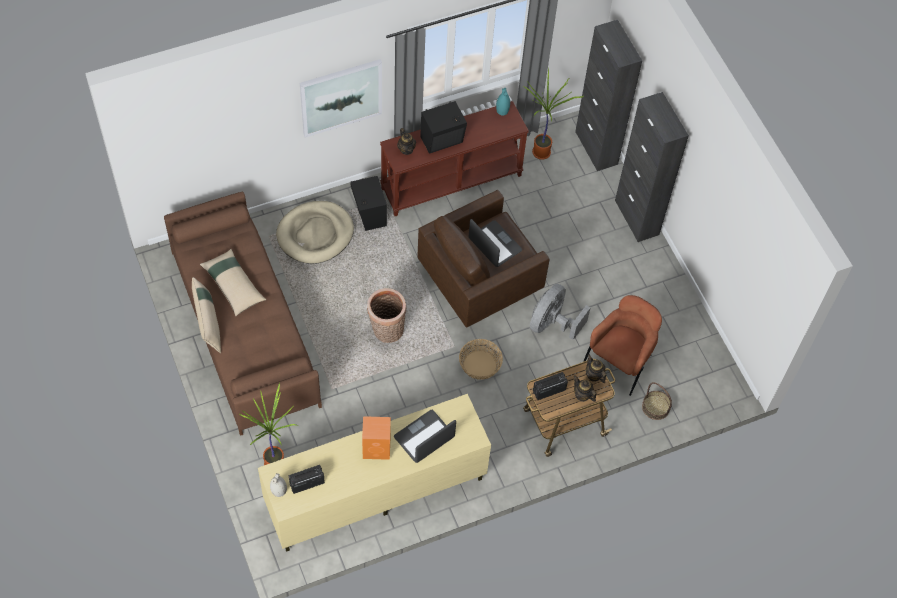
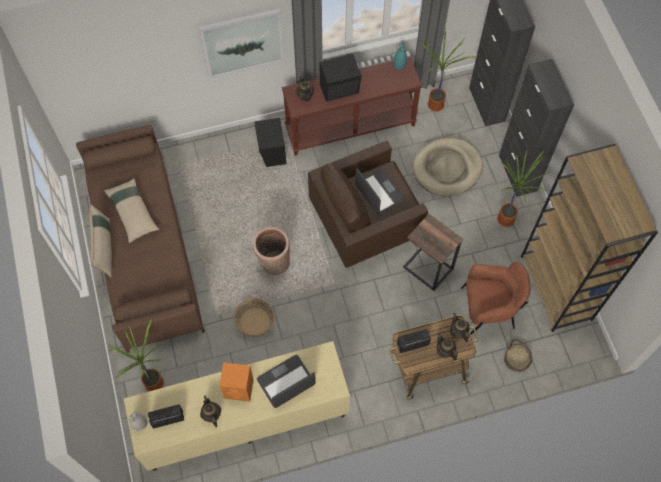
camera: 10 degrees right, 5 degrees up
beige dog bed [276,201,354,264] -> beige dog bed moved to [413,138,483,197]
basket [459,339,503,380] -> basket moved to [233,298,275,337]
grey fan [530,284,590,340] -> side table [403,214,463,291]
brown armchair [583,295,662,396] -> brown armchair turned 45 degrees clockwise [461,262,531,335]
none -> teapot [200,395,221,427]
none -> potted plant [497,150,550,227]
none -> brown bookcase [521,144,658,332]

